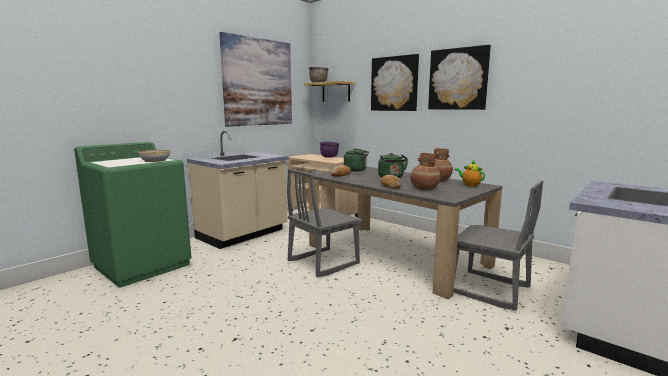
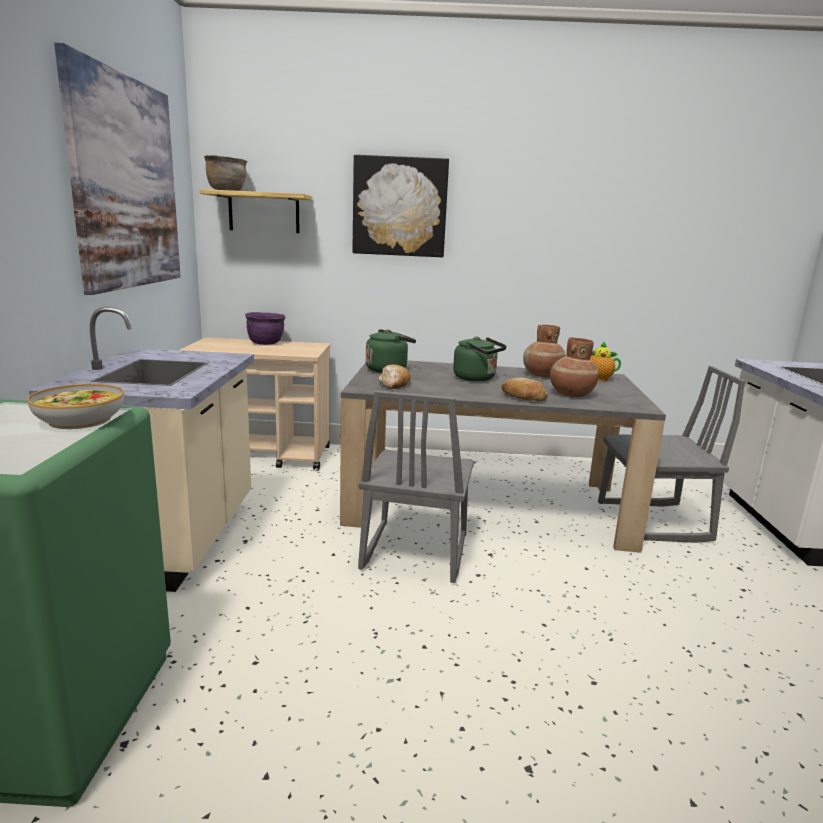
camera: 40 degrees left, 5 degrees up
picture [428,45,491,110] -> none

